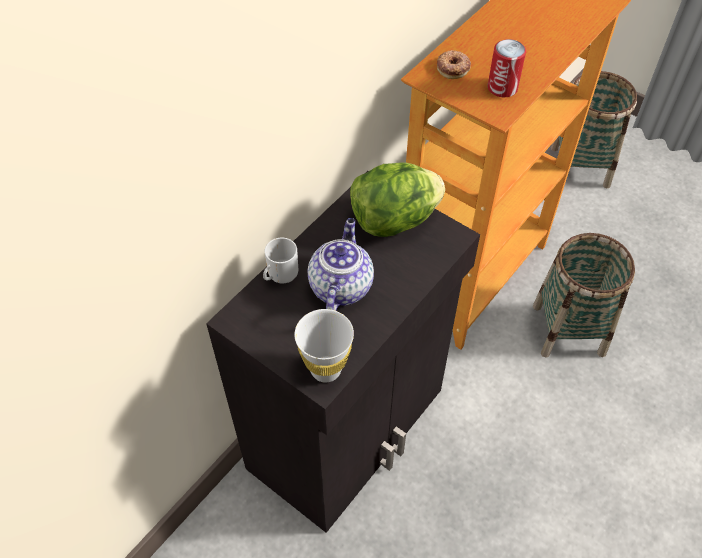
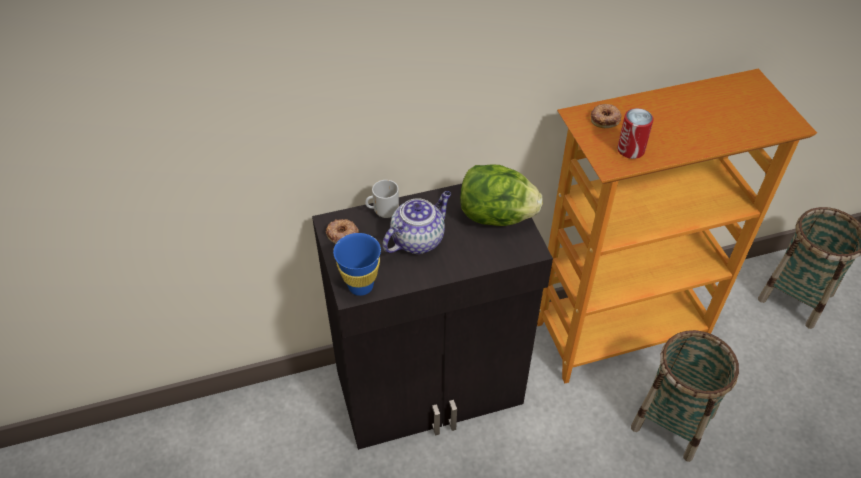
camera: 35 degrees right, 5 degrees down
white cup [294,309,354,383] -> blue cup [333,233,381,296]
none -> donut [326,219,359,244]

